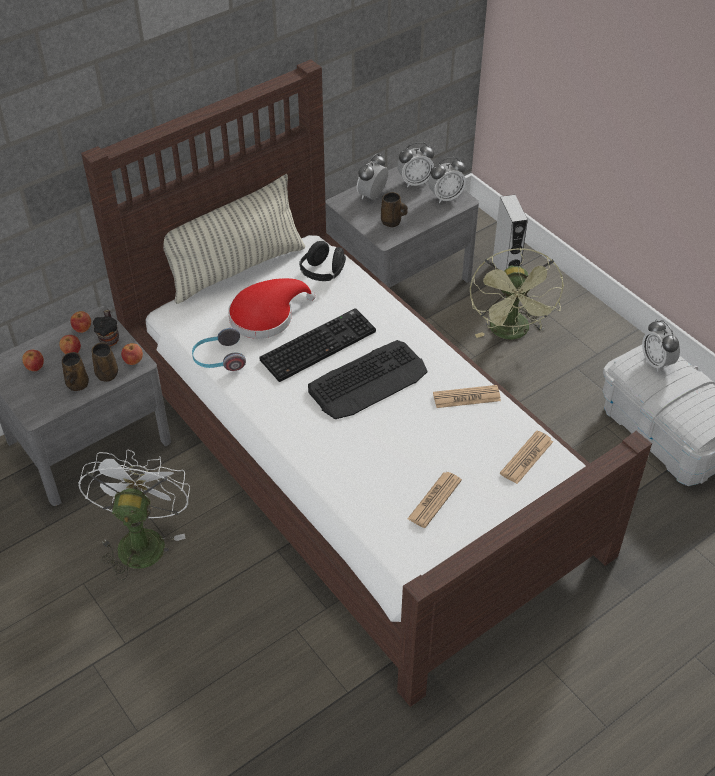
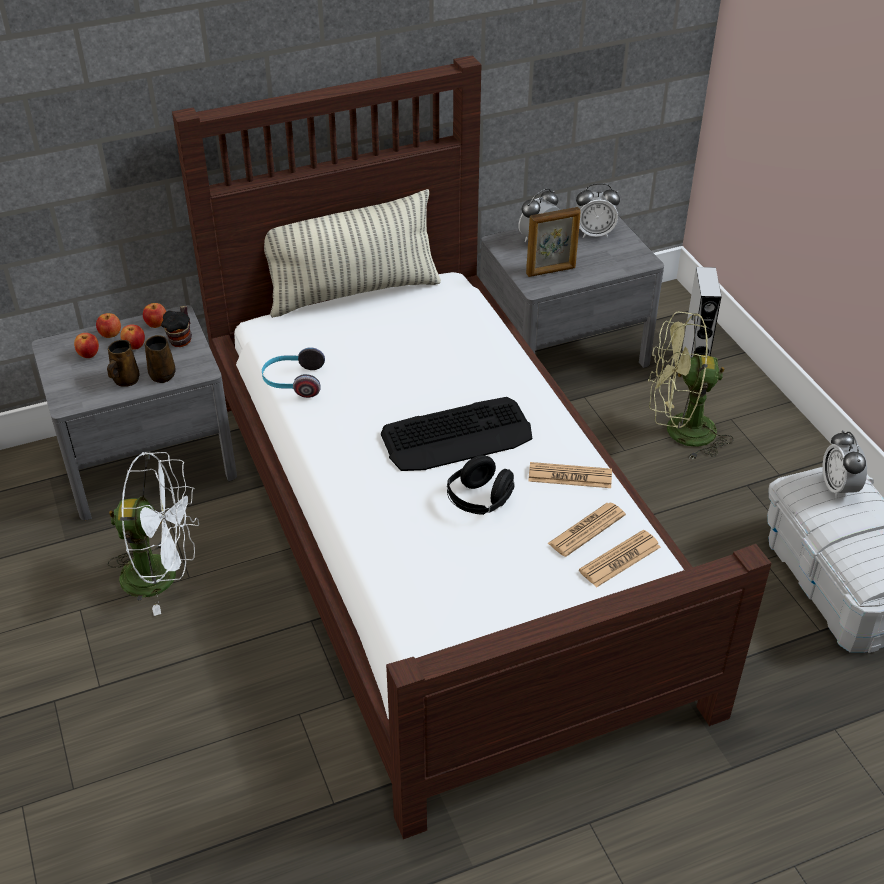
camera: 15 degrees right, 5 degrees down
white fan [78,449,190,580] -> white fan turned 75 degrees clockwise [108,451,199,616]
apple [121,343,143,365] -> apple moved to [96,313,121,338]
red hat [228,278,316,339] -> none
keyboard [260,308,376,382] -> none
black headphones [299,241,346,281] -> black headphones moved to [447,455,514,515]
brown mug [381,192,408,227] -> picture frame [526,207,581,277]
newspaper [408,472,462,528] -> newspaper moved to [547,502,626,557]
alarm clock [428,157,466,203] -> none
green fan [470,248,564,340] -> green fan turned 75 degrees clockwise [648,312,733,460]

